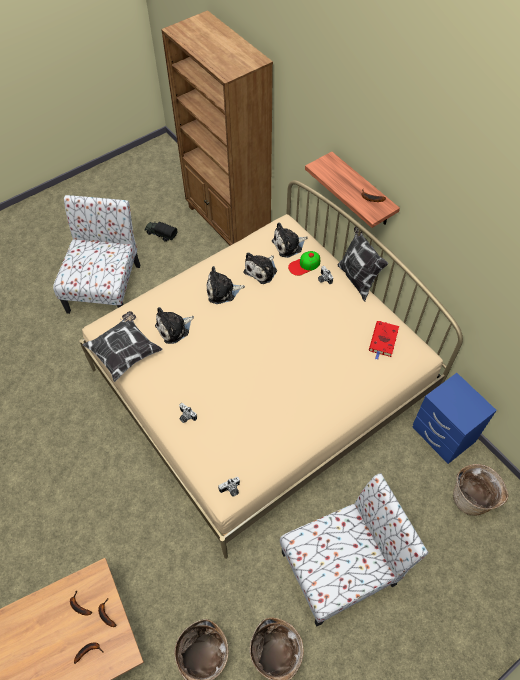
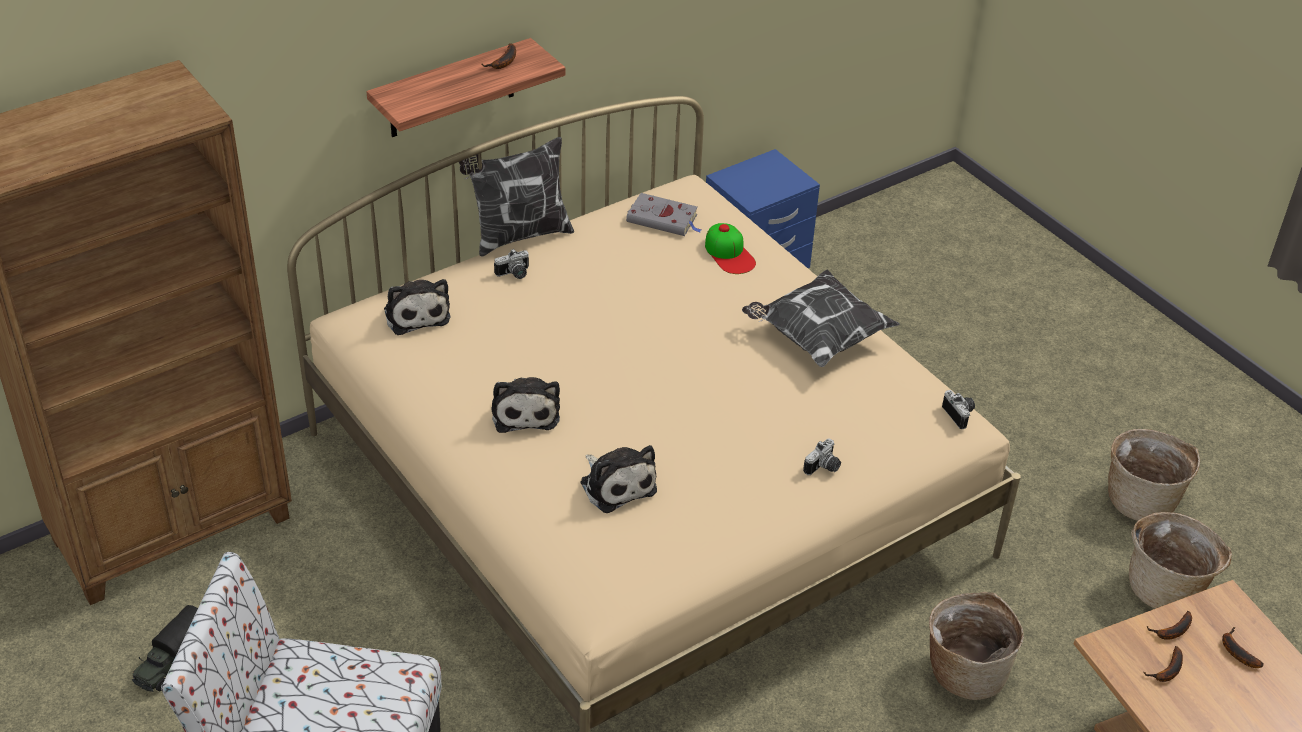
camera: 90 degrees left, 15 degrees down
pillow [83,311,163,382] -> pillow moved to [742,270,900,367]
plush toy [244,252,277,284] -> none
chair [280,473,429,627] -> none
cap [288,251,320,276] -> cap moved to [705,223,756,274]
red book [369,321,399,360] -> grey book [626,193,701,236]
basket [453,464,508,515] -> basket moved to [929,592,1024,700]

